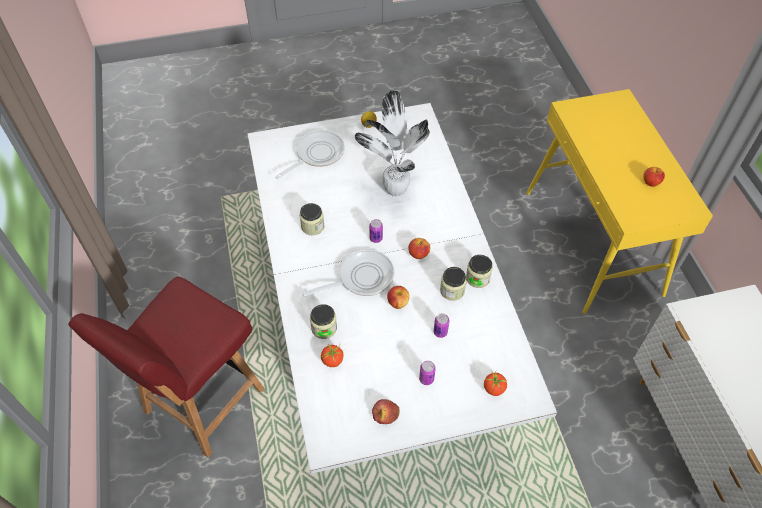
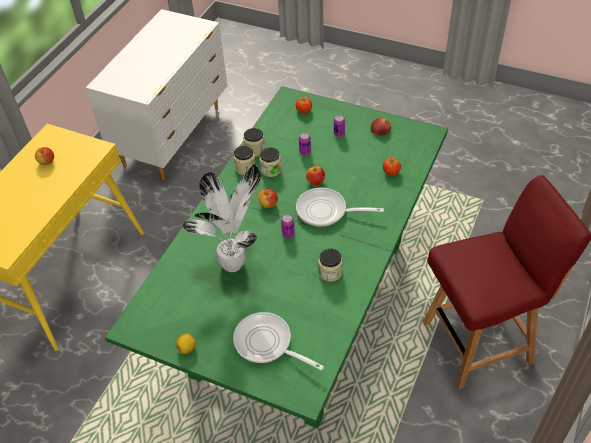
camera: 140 degrees left, 5 degrees down
white dining table [247,103,557,474] -> green dining table [105,86,448,429]
frying pan [275,130,345,179] -> frying pan turned 45 degrees clockwise [233,312,324,370]
jar [310,304,337,339] -> jar moved to [243,128,265,157]

